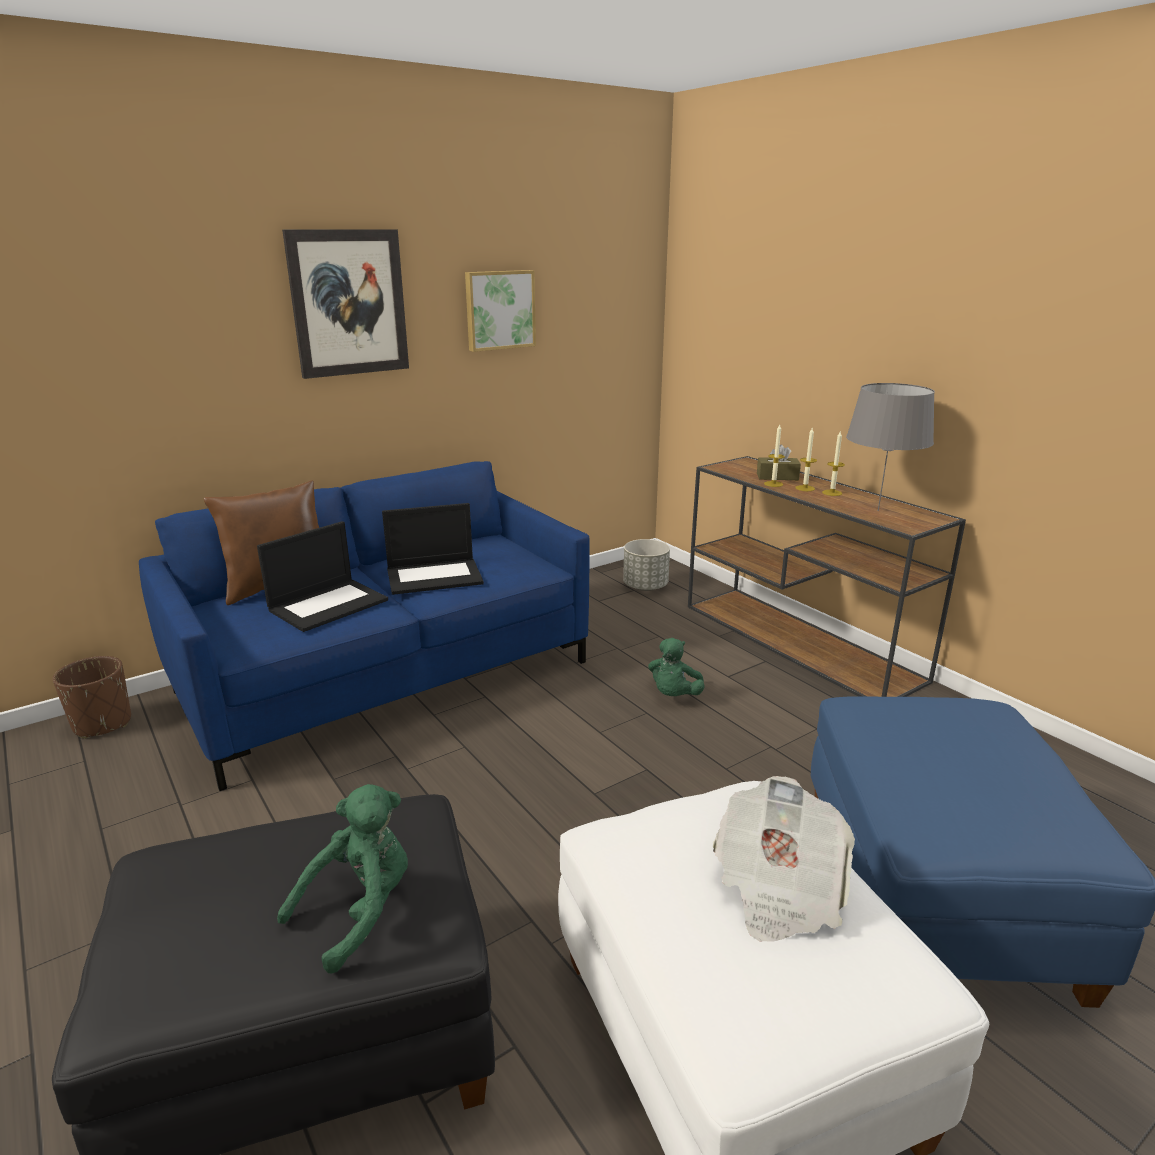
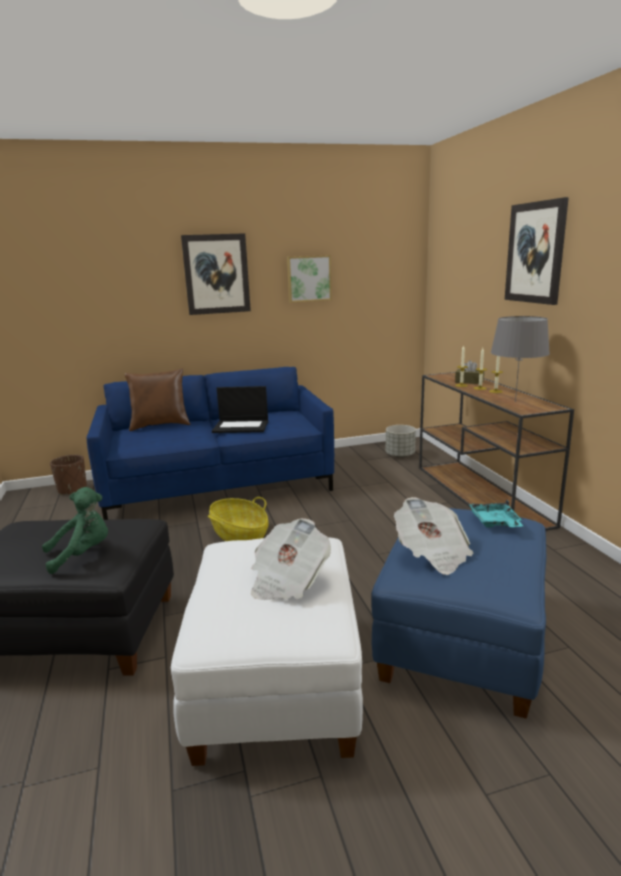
camera: 20 degrees right, 5 degrees down
laptop [257,521,388,632] -> none
green plush toy [648,638,705,696] -> none
none -> basket [208,497,269,541]
none -> newspaper [394,497,473,575]
none -> turquoise tray [469,500,523,528]
none -> picture [505,197,569,305]

